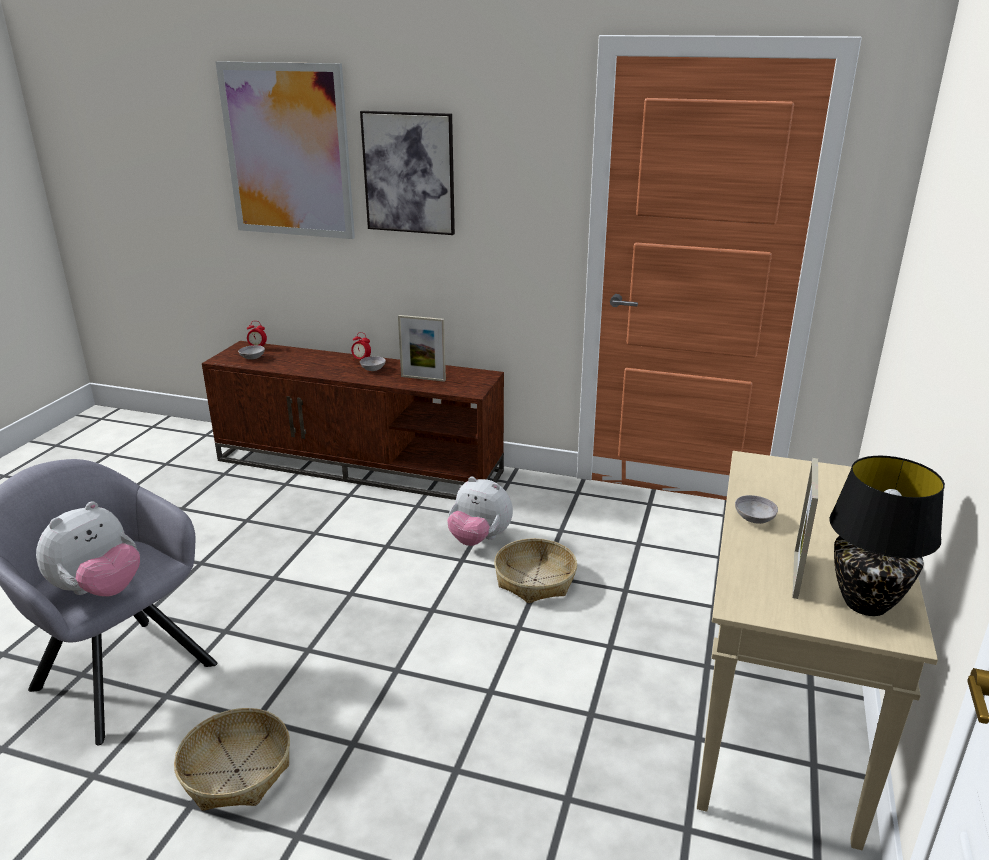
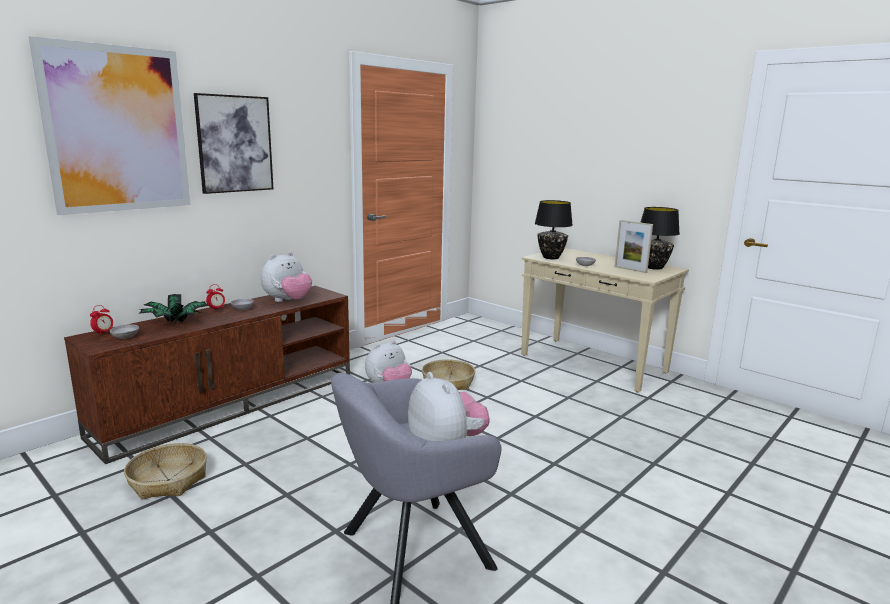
camera: 65 degrees left, 10 degrees down
basket [174,708,290,811] -> basket moved to [124,443,207,500]
picture frame [398,315,446,382] -> plush toy [261,252,312,302]
none -> potted plant [139,294,209,324]
none -> black table lamp [535,200,573,259]

